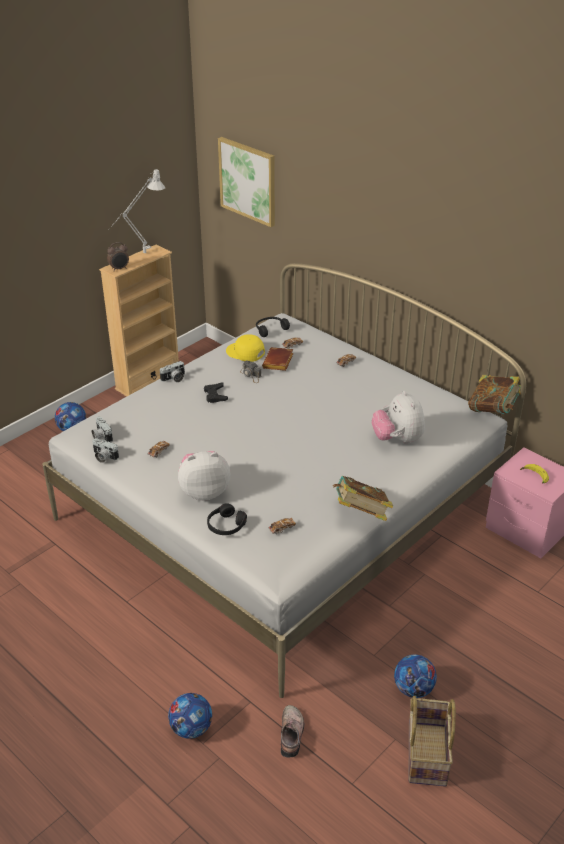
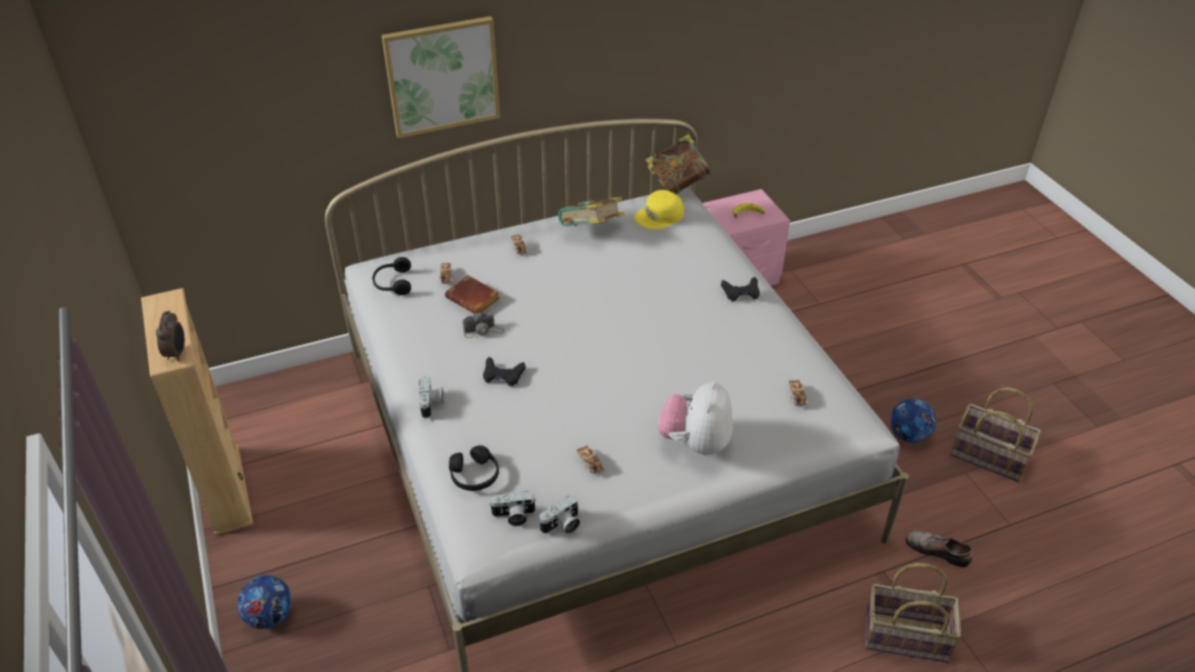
camera: 65 degrees left, 5 degrees up
grey table lamp [110,169,165,253] -> none
football [168,693,212,739] -> basket [865,563,962,663]
black headphones [207,503,247,535] -> black headphones moved to [449,445,499,491]
picture [218,137,275,227] -> picture moved to [382,16,500,138]
yellow cap [226,334,265,362] -> yellow cap moved to [634,190,684,229]
book [333,476,393,521] -> book moved to [558,197,624,226]
plush toy [372,391,425,444] -> none
none -> black game controller [721,277,760,302]

